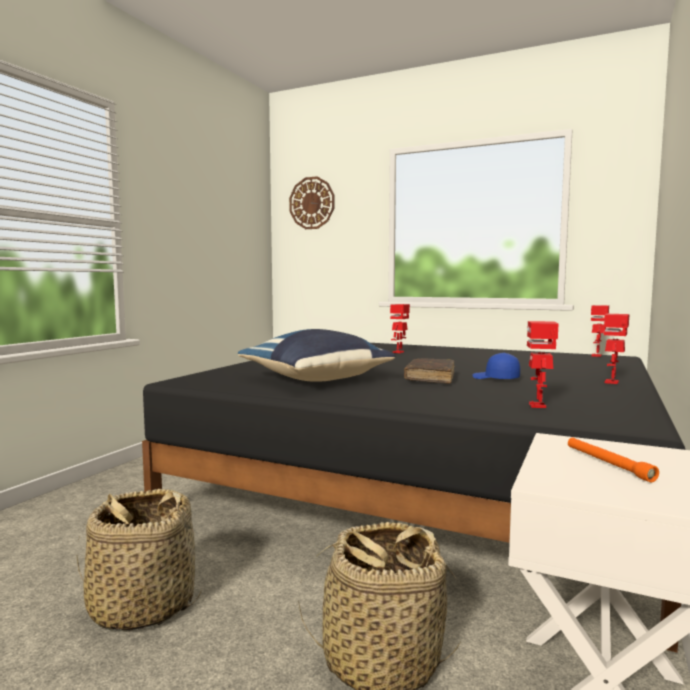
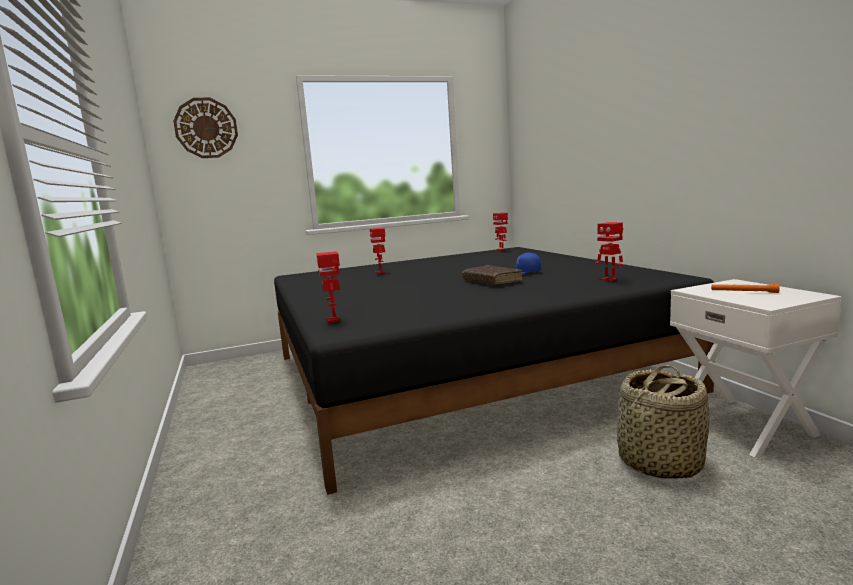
camera: 45 degrees left, 5 degrees up
basket [76,489,202,632] -> none
blue pillow [238,329,395,382] -> none
toy robot [604,314,629,384] -> toy robot moved to [316,251,340,323]

